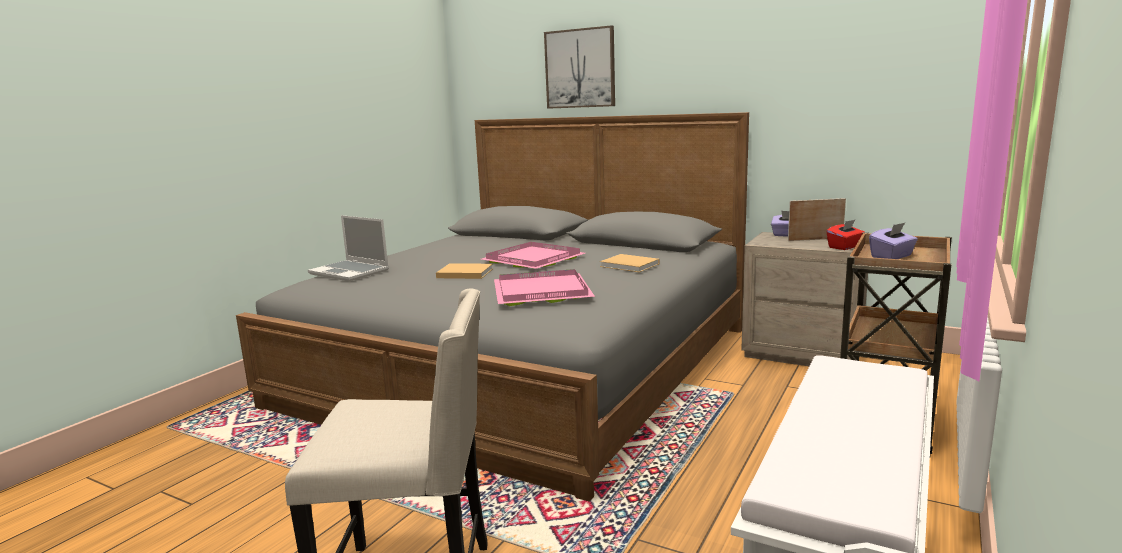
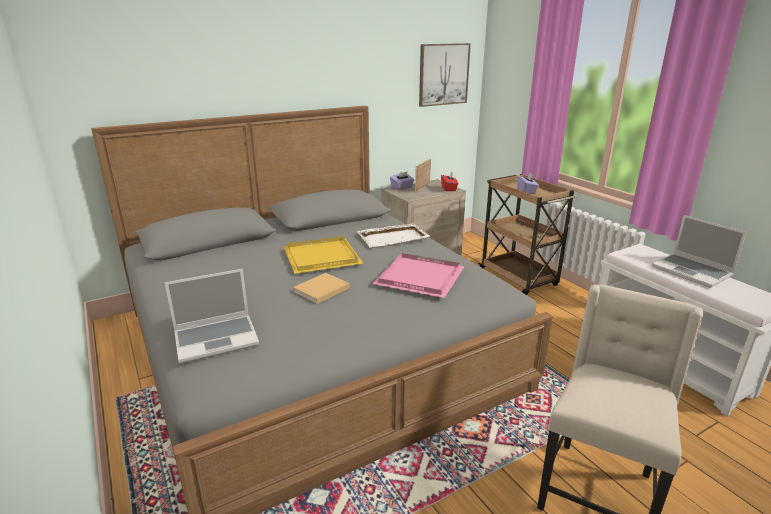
camera: 60 degrees left, 10 degrees up
pink tray [482,242,585,269] -> yellow tray [284,236,364,274]
picture [544,25,615,109] -> picture moved to [419,43,471,107]
beige book [600,254,659,272] -> white tray [357,223,430,248]
none -> laptop [652,215,746,288]

